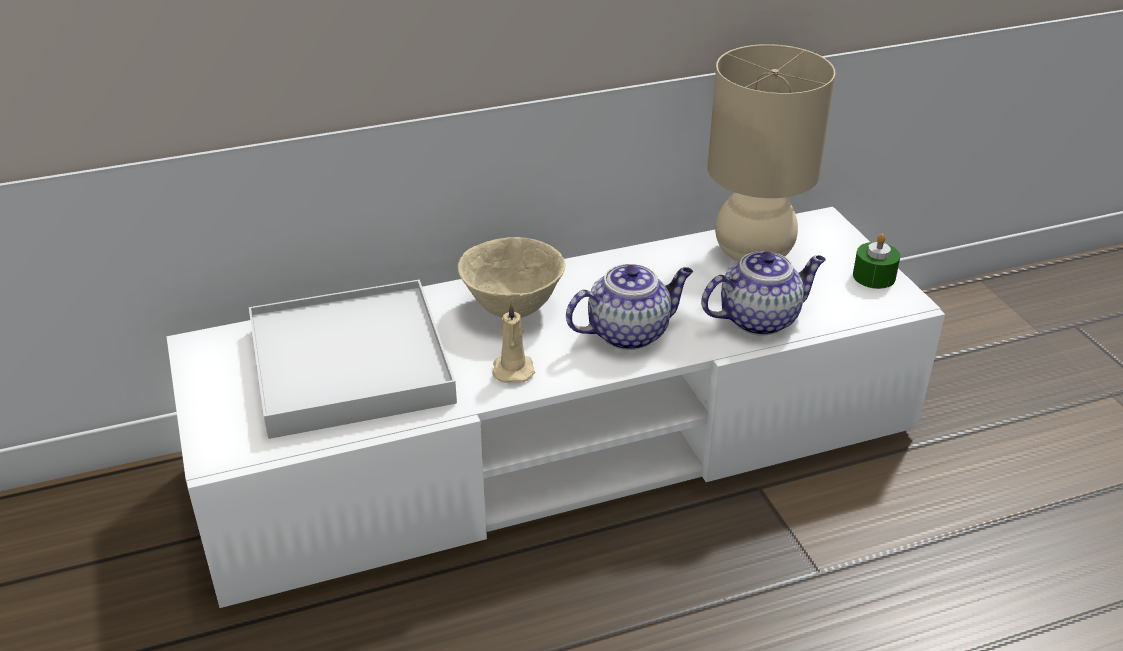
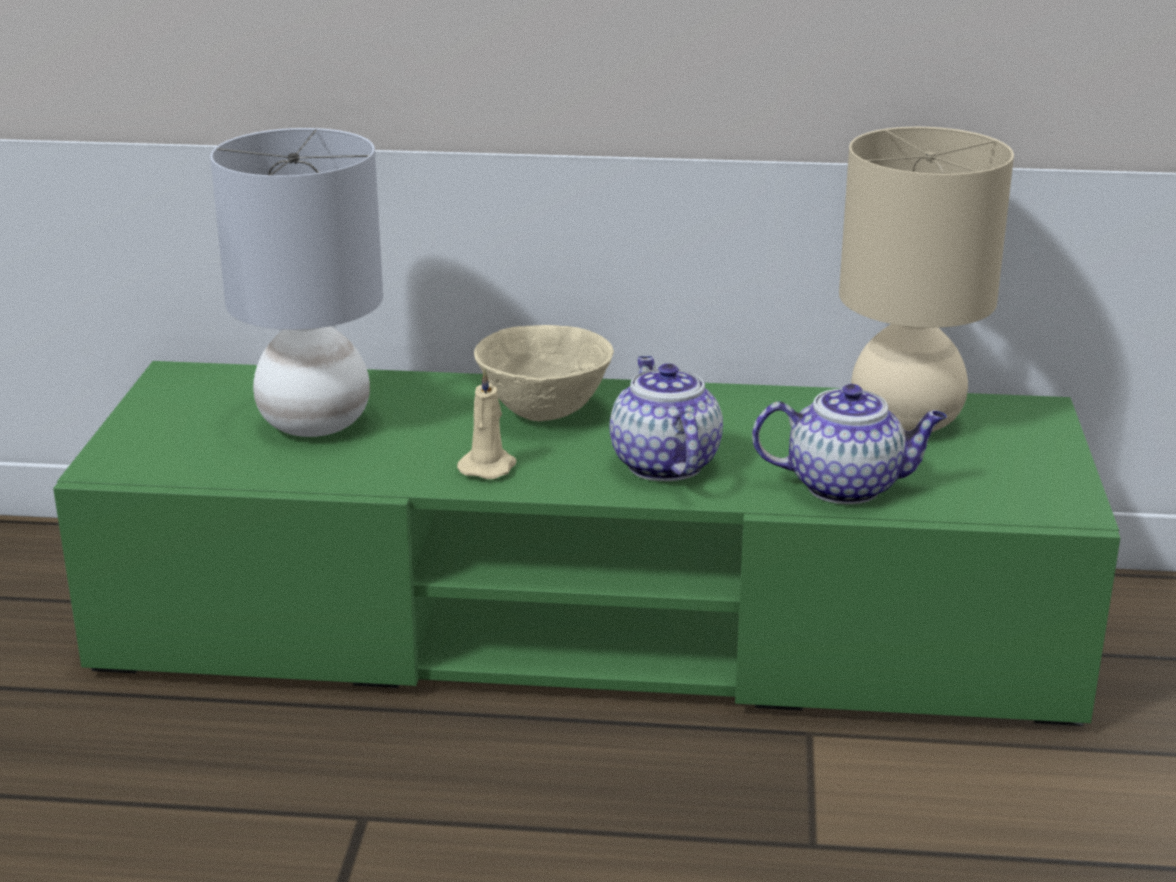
camera: 25 degrees right, 10 degrees down
white tv stand [167,207,945,608] -> green tv stand [53,361,1120,726]
white tray [249,280,457,439] -> grey table lamp [210,128,383,437]
teapot [566,264,693,350] -> teapot turned 105 degrees counterclockwise [610,356,723,481]
green candle [853,234,900,289] -> none

